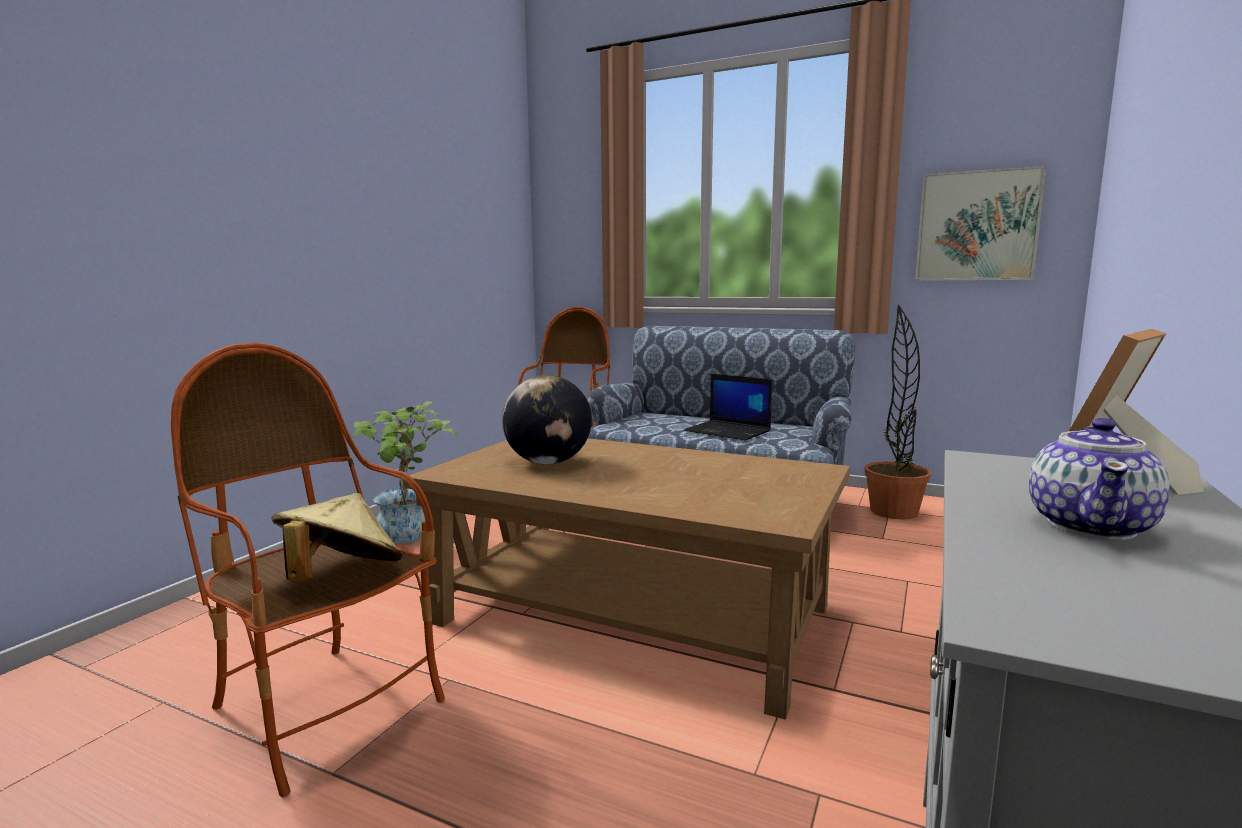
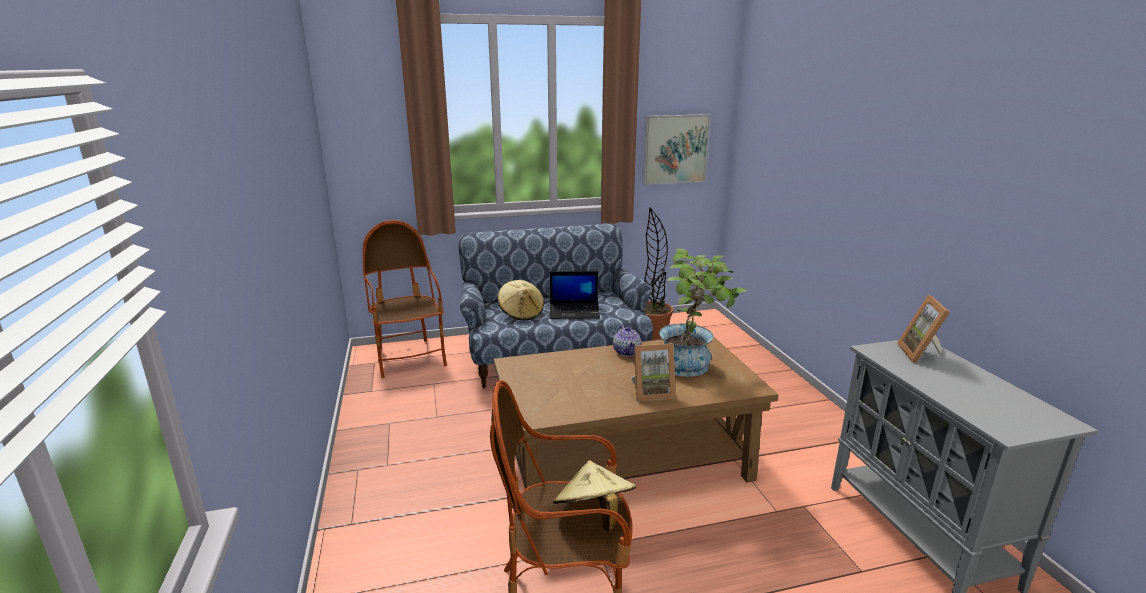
camera: 40 degrees left, 10 degrees up
potted plant [354,401,457,543] -> potted plant moved to [659,249,747,377]
globe [502,375,592,464] -> none
teapot [1029,418,1169,540] -> teapot moved to [613,325,641,356]
none -> beige hat [498,280,544,320]
none -> picture frame [631,343,676,401]

